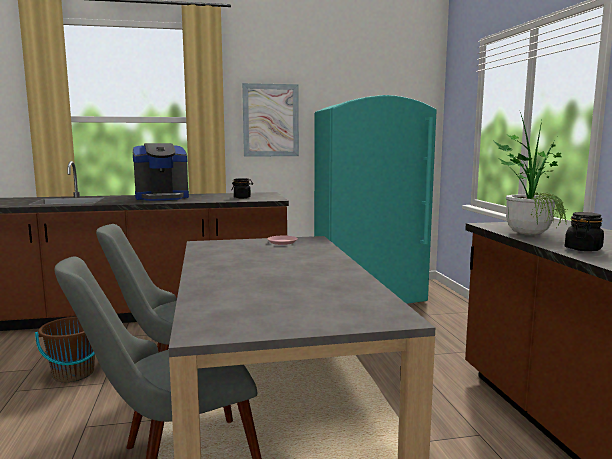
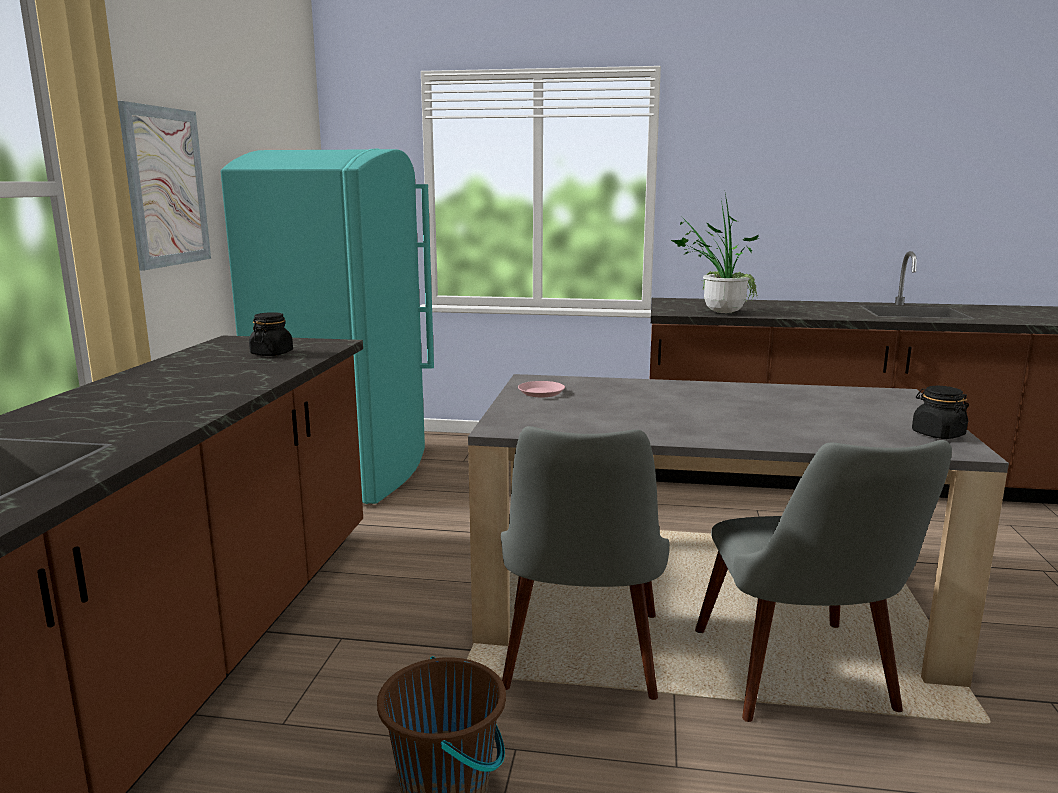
camera: 70 degrees left, 5 degrees up
coffee machine [133,143,189,201] -> none
black jar [565,212,604,251] -> black jar moved to [912,386,969,439]

